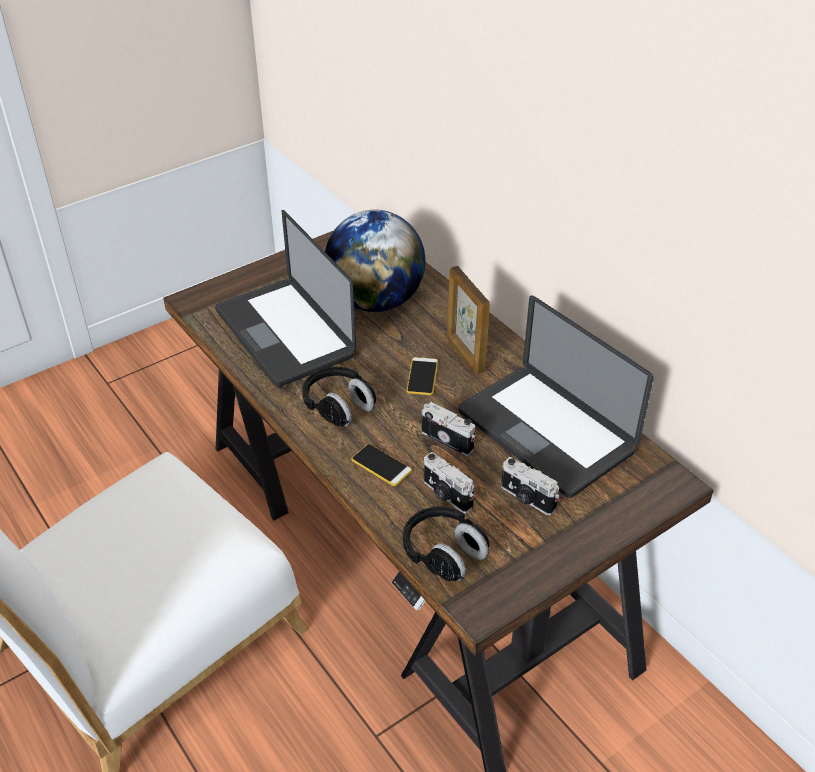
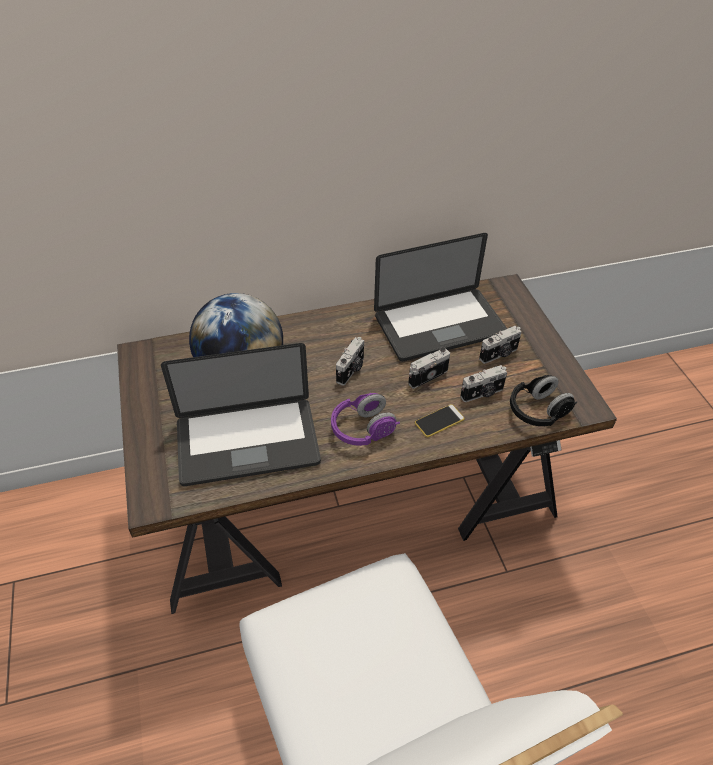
camera: 70 degrees left, 5 degrees up
black headphones [302,367,376,426] -> purple headphones [331,393,400,446]
phone [406,357,438,395] -> camera [336,337,364,386]
picture frame [447,266,490,374] -> none

